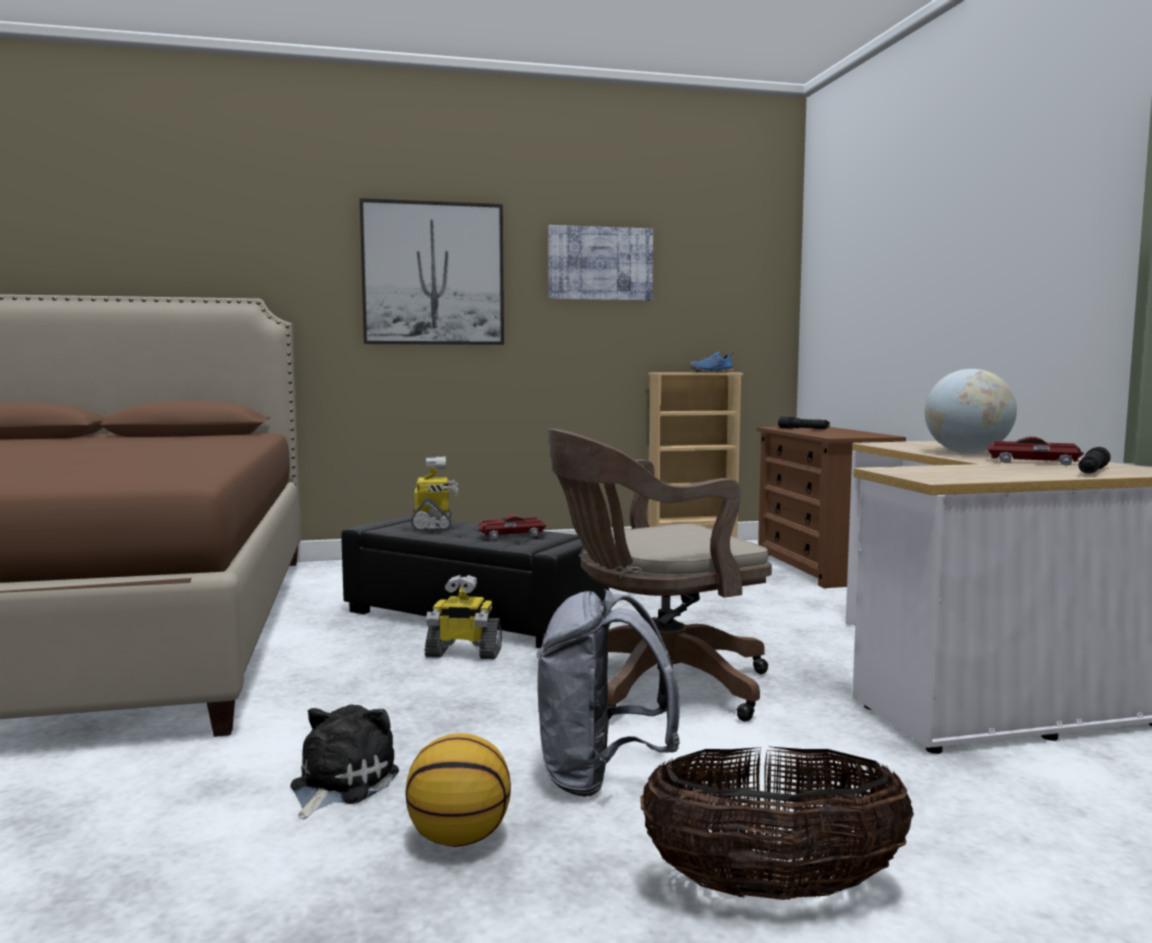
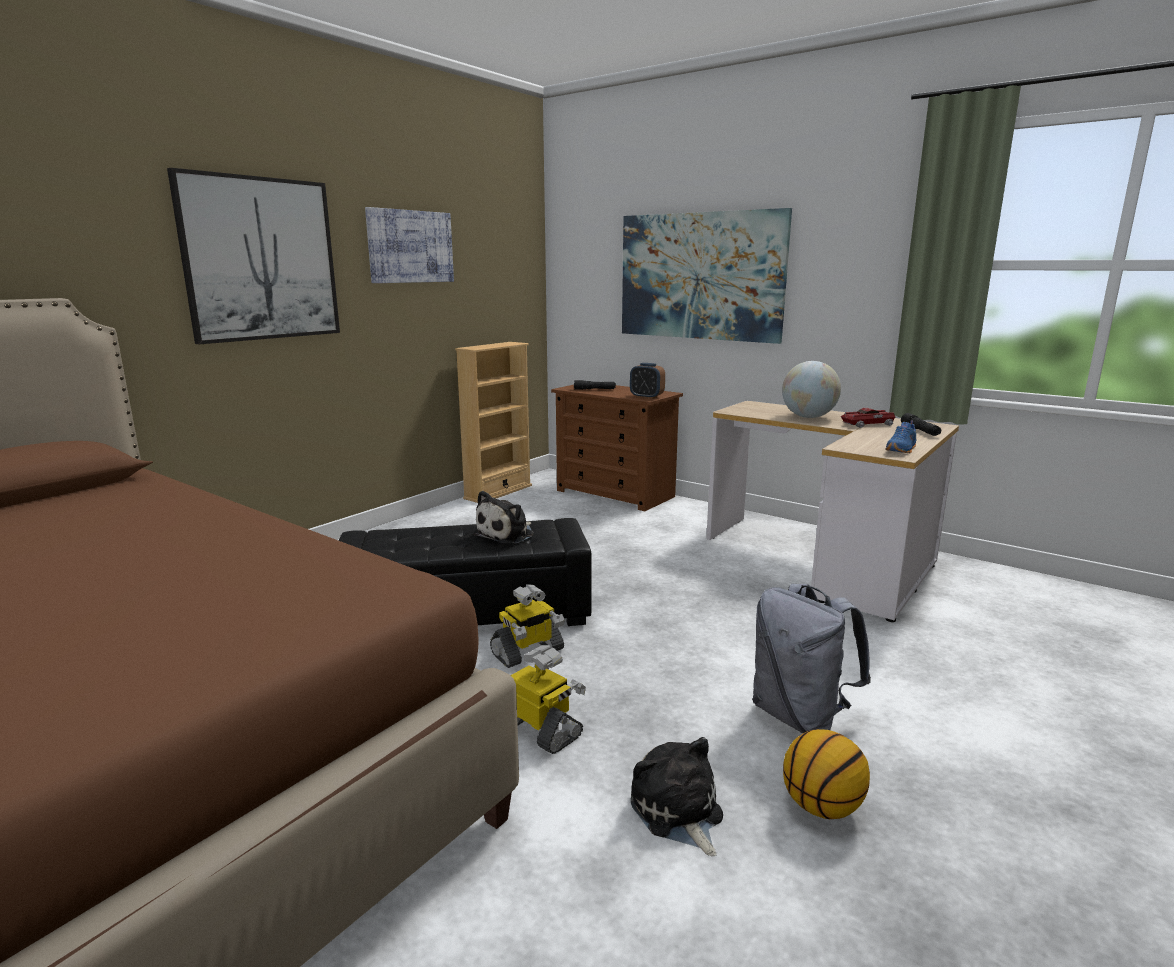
camera: 40 degrees left, 10 degrees up
toy robot [411,457,458,531] -> toy robot moved to [511,645,586,754]
toy car [478,514,547,539] -> plush toy [473,491,534,544]
brown office chair [547,429,772,722] -> none
basket [641,746,914,900] -> none
blue shoe [690,351,734,372] -> blue shoe moved to [885,420,917,453]
none -> picture [622,208,792,344]
none -> alarm clock [630,363,665,399]

